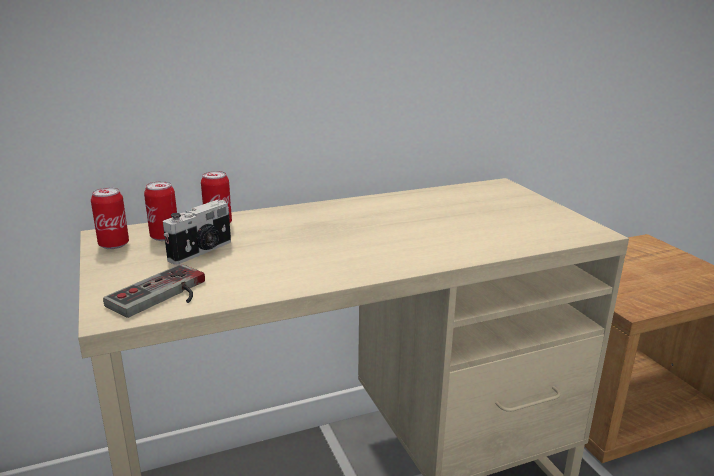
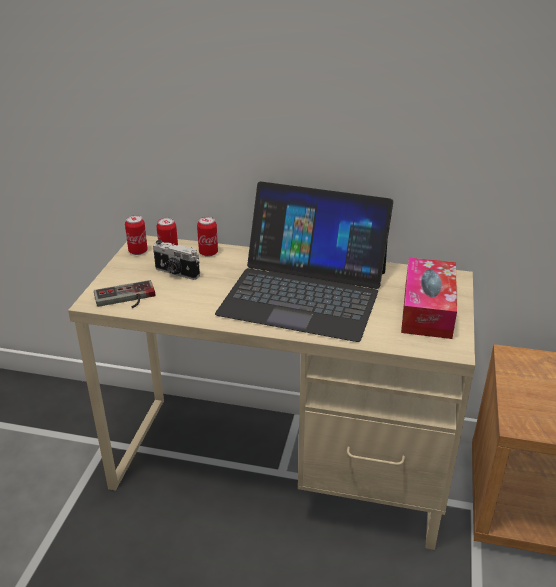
camera: 35 degrees right, 10 degrees up
camera [163,200,231,265] -> camera turned 45 degrees clockwise [153,240,200,280]
none -> laptop [215,181,393,342]
none -> tissue box [401,258,457,339]

